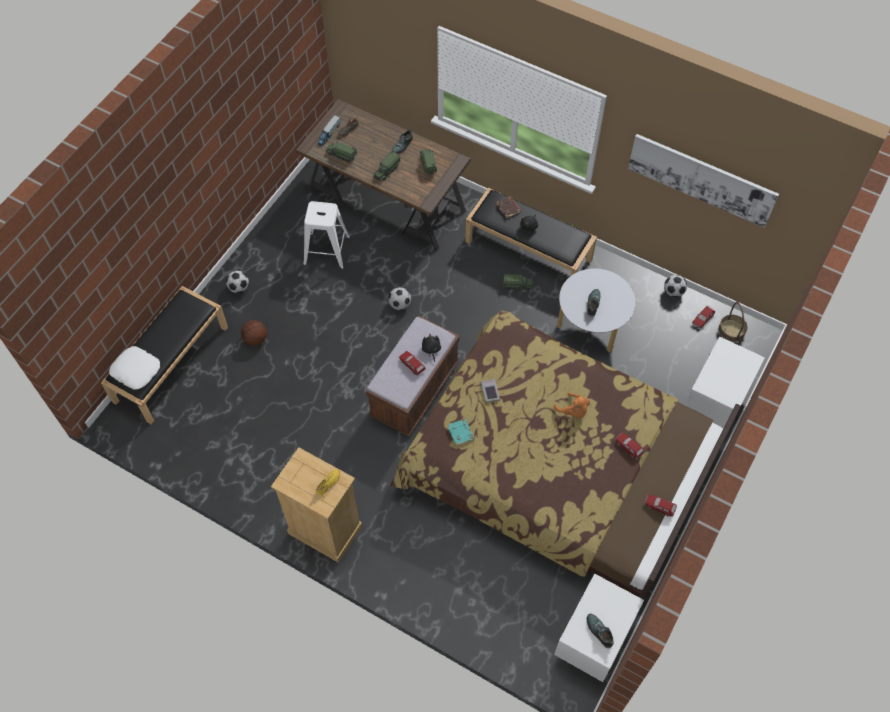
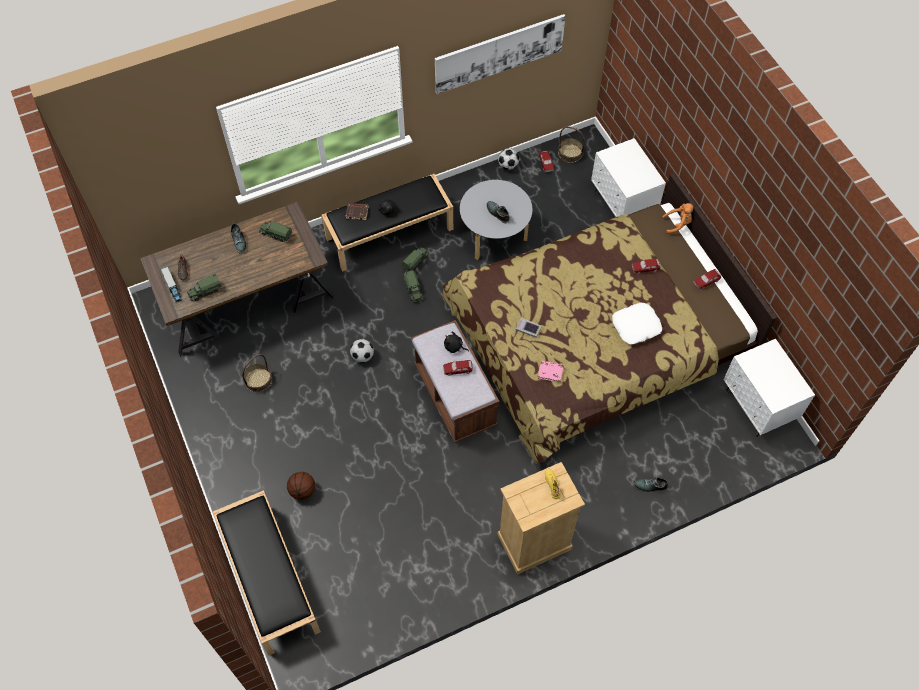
camera: 55 degrees left, 0 degrees up
white pillow [109,346,160,389] -> white pillow moved to [612,303,662,345]
football [226,271,249,293] -> none
white stool [303,201,350,269] -> basket [242,354,272,392]
toy truck [373,151,400,182] -> toy truck moved to [404,270,423,303]
turquoise book [447,419,474,446] -> pink book [538,360,564,383]
orange plush toy [554,392,590,418] -> orange plush toy moved to [662,203,693,234]
shoe [587,614,614,648] -> shoe moved to [634,477,670,492]

